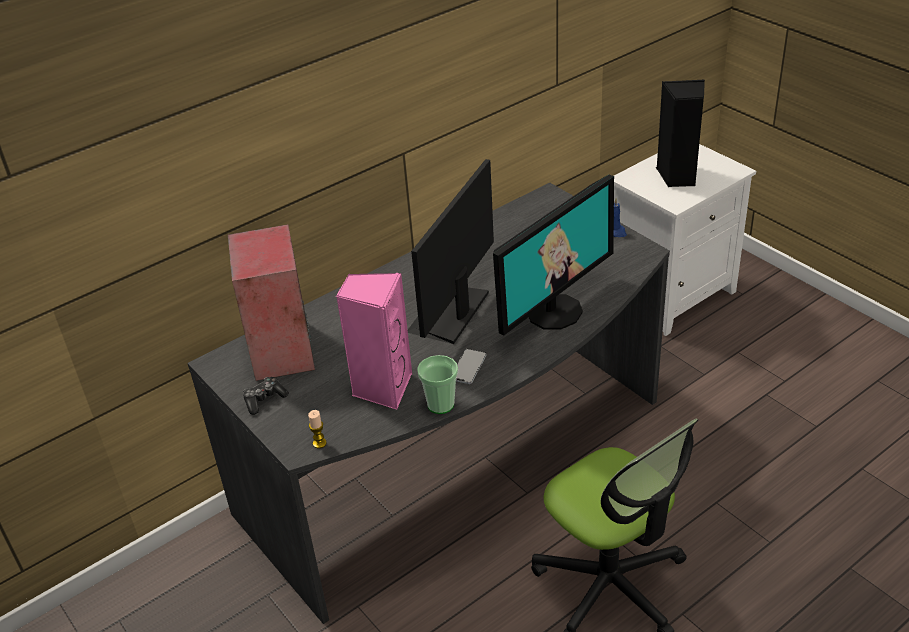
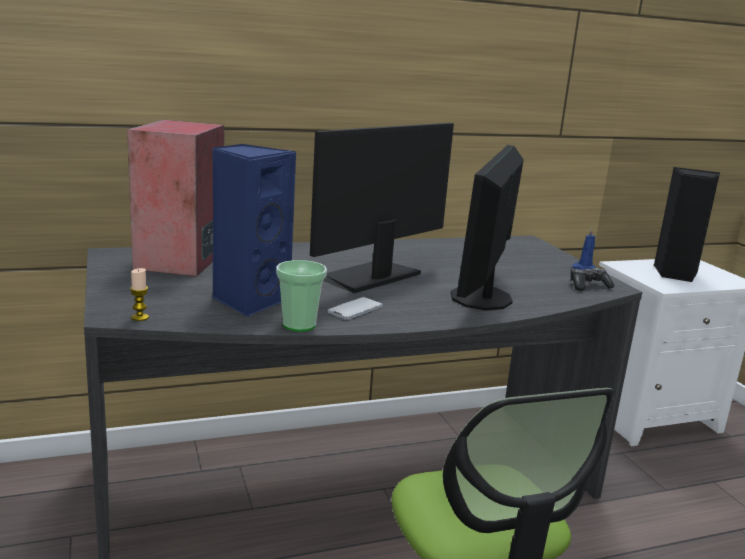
camera: 15 degrees right, 20 degrees down
game controller [243,377,289,415] -> game controller moved to [570,268,615,291]
pink speaker [336,273,412,409] -> blue speaker [212,144,296,317]
monitor [493,175,614,336] -> monitor turned 135 degrees clockwise [451,145,524,310]

